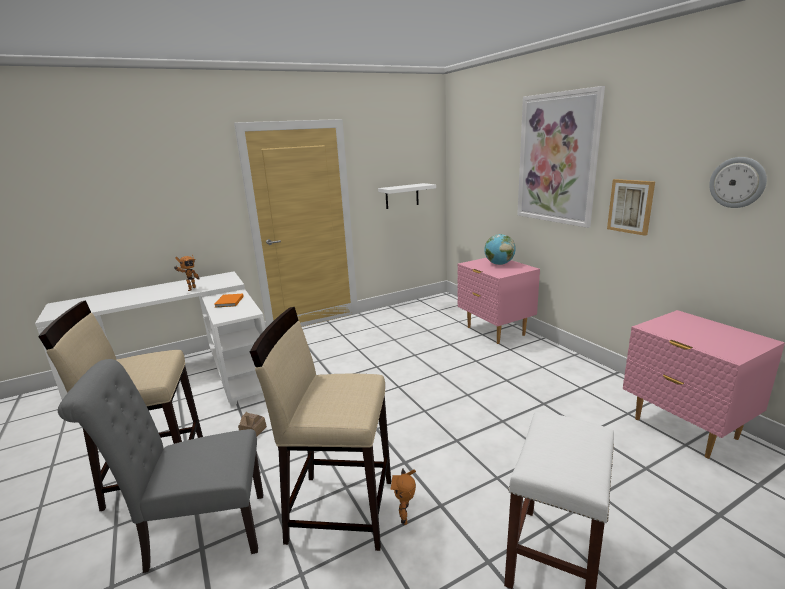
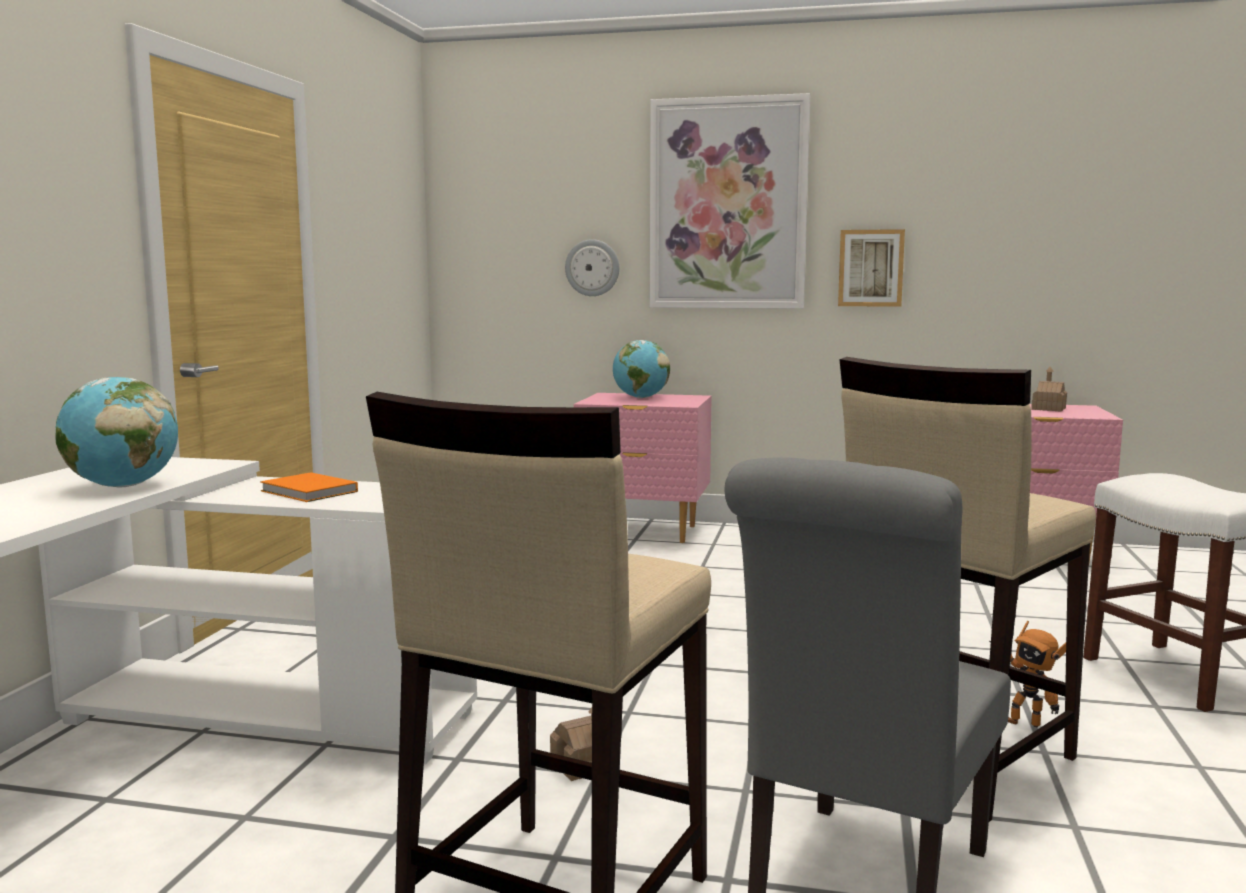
camera: 50 degrees left, 10 degrees down
toy robot [174,254,199,291] -> globe [55,377,178,487]
white shelf [378,183,436,209] -> none
wall clock [709,157,767,208] -> wall clock moved to [565,239,619,296]
none -> toy house [1031,367,1067,412]

